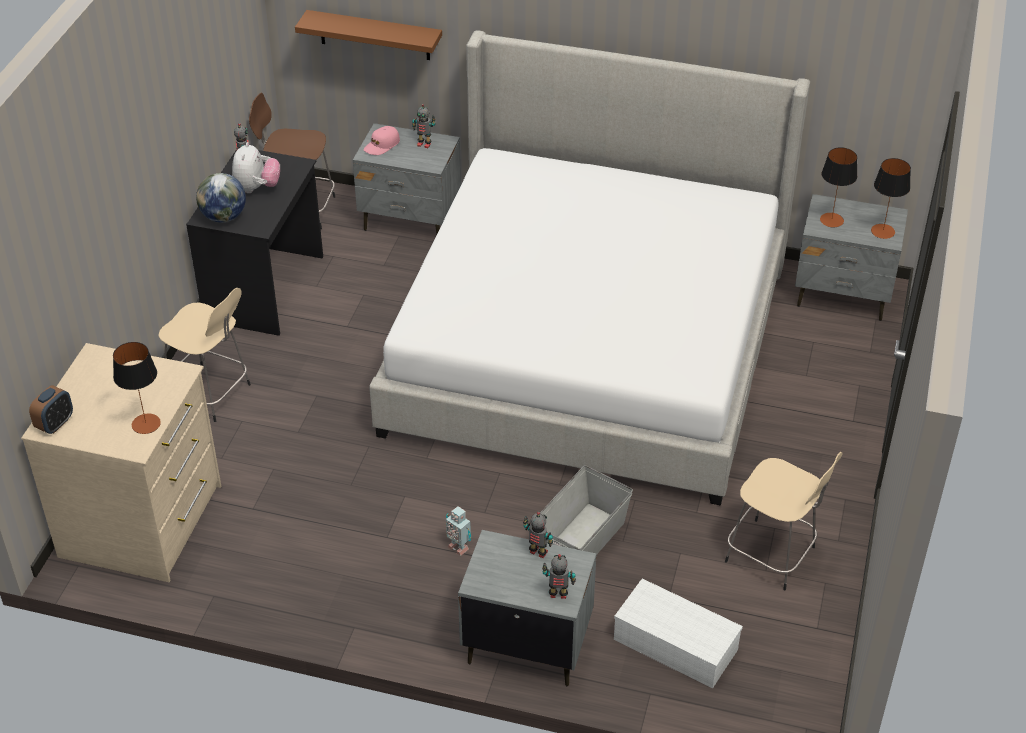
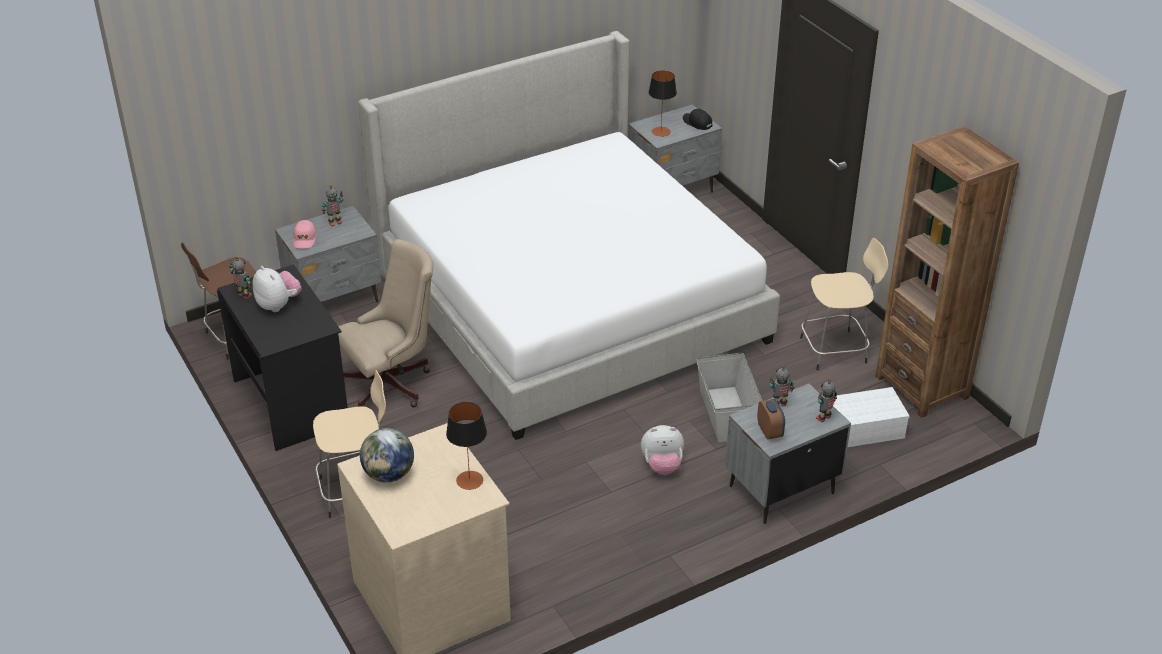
camera: 45 degrees left, 5 degrees down
alarm clock [29,385,73,434] -> alarm clock moved to [757,399,785,440]
globe [196,173,246,222] -> globe moved to [360,428,414,483]
brown shelf [295,10,442,60] -> none
toy robot [446,506,471,556] -> plush toy [641,425,684,475]
table lamp [871,158,911,239] -> black cap [683,109,712,130]
none -> beige office chair [338,239,433,408]
none -> brown bookcase [875,126,1019,418]

